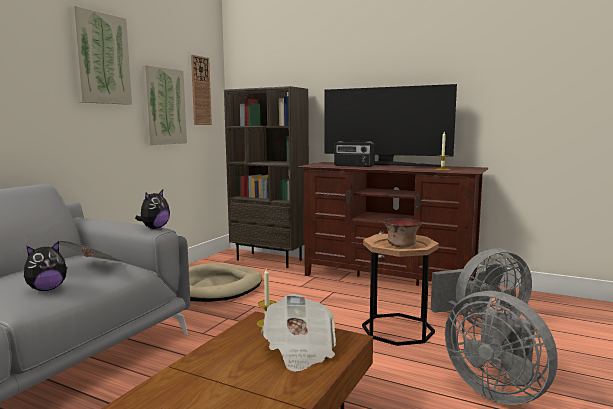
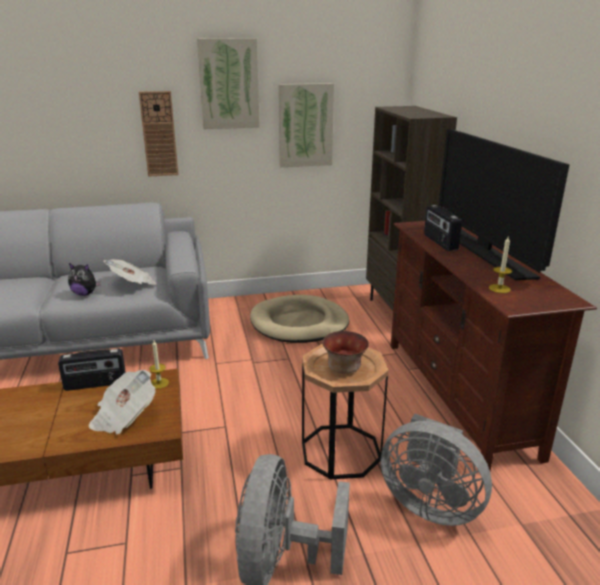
camera: 50 degrees right, 15 degrees up
plush toy [135,190,170,229] -> none
wall clock [191,55,212,125] -> wall clock moved to [139,91,179,177]
none -> radio [58,348,126,391]

